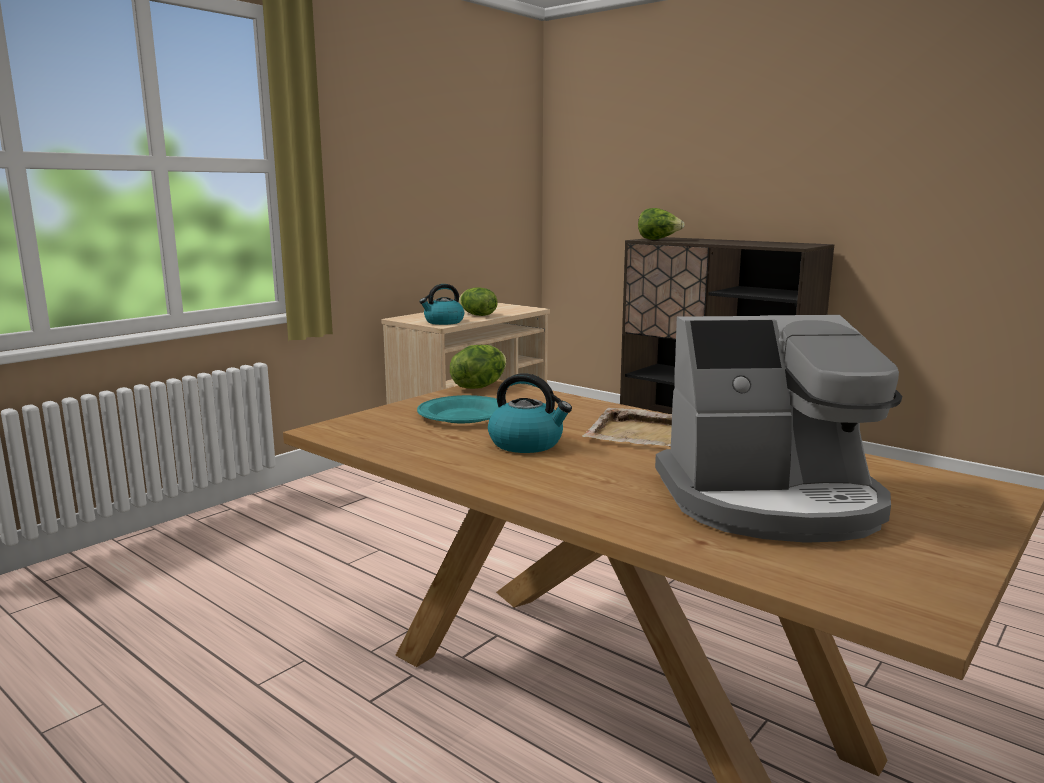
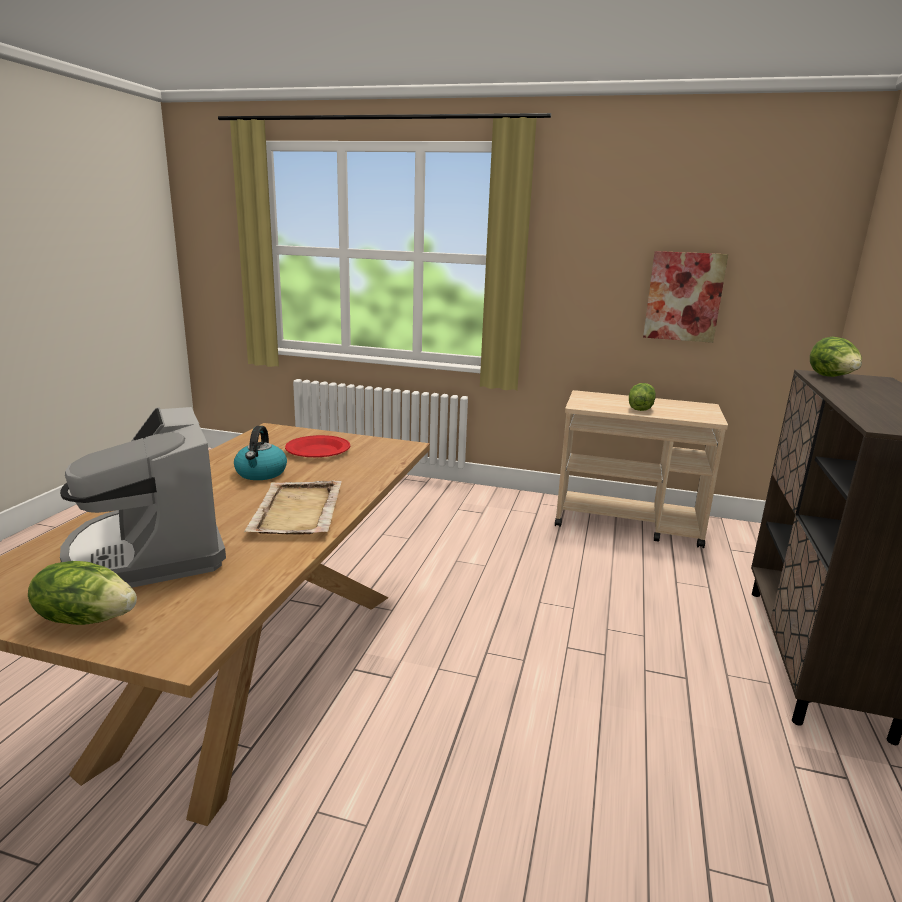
camera: 65 degrees right, 5 degrees up
turquoise plate [417,395,507,423] -> red plate [285,435,350,457]
kettle [419,284,464,325] -> none
lettuce [450,345,507,389] -> lettuce moved to [28,561,137,625]
none -> picture [643,251,728,343]

